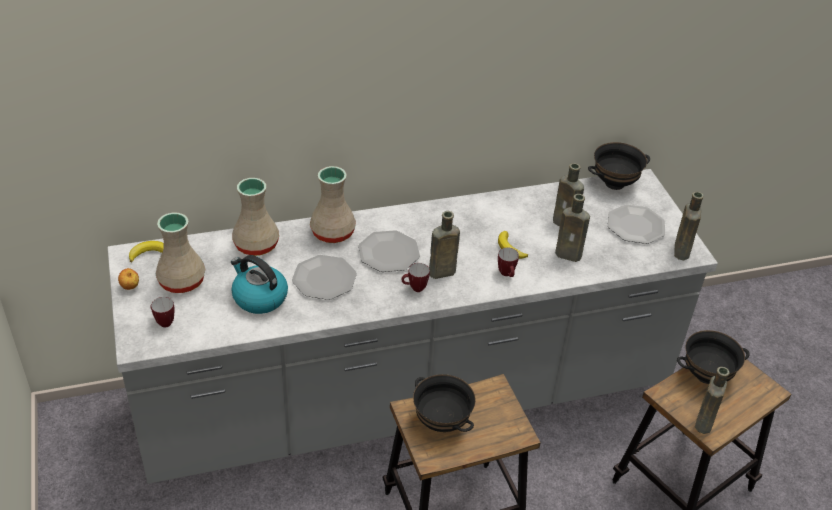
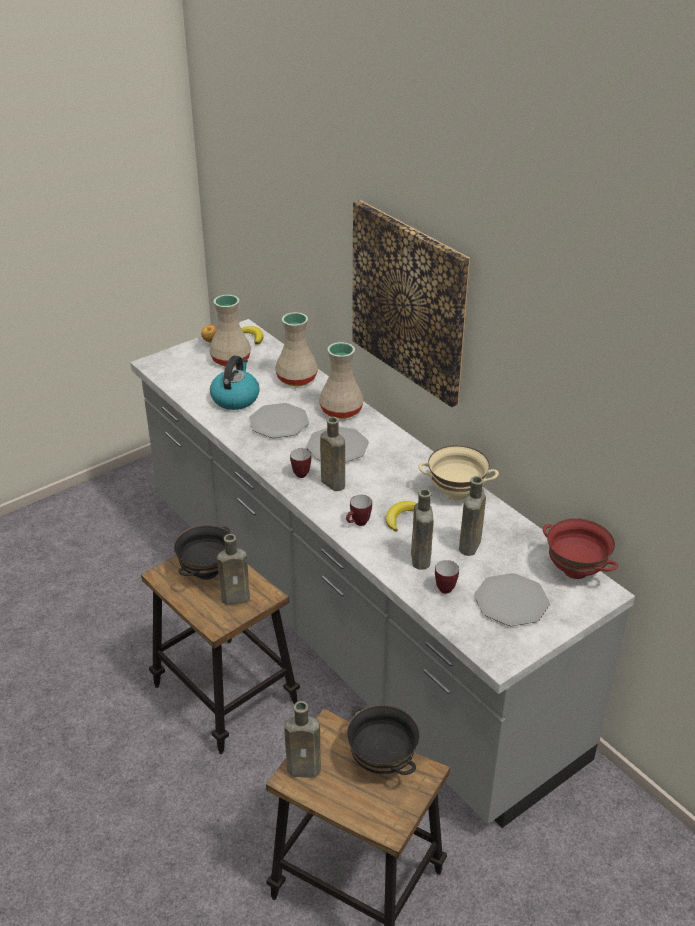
camera: 70 degrees right, 5 degrees down
mug [150,297,175,328] -> mug moved to [435,560,459,594]
black bowl [588,142,650,190] -> red bowl [543,518,618,579]
brown bottle [674,192,704,260] -> brown bottle moved to [217,534,250,605]
none -> picture [352,200,470,407]
none -> beige bowl [418,445,499,500]

